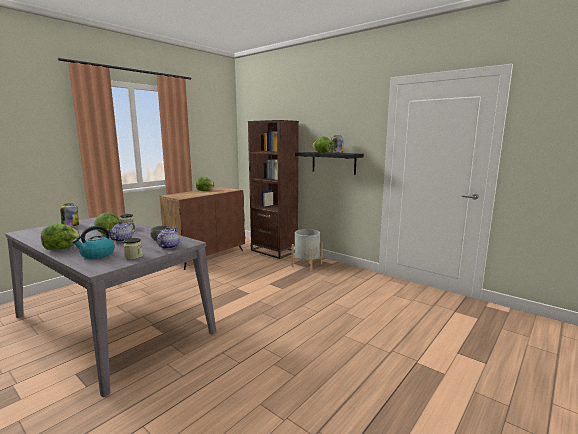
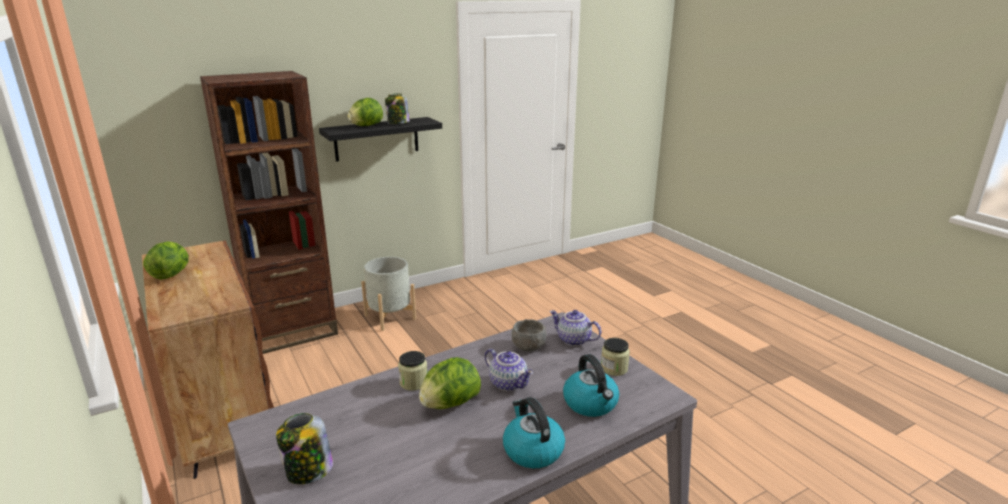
camera: 70 degrees left, 10 degrees up
lettuce [41,224,80,250] -> kettle [503,397,565,468]

